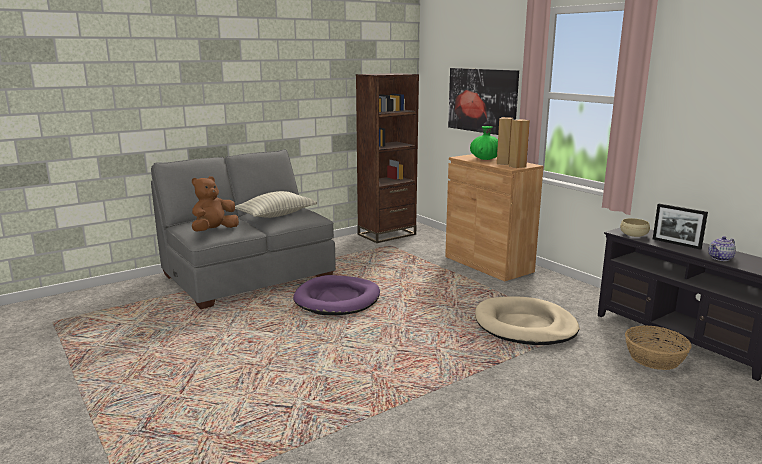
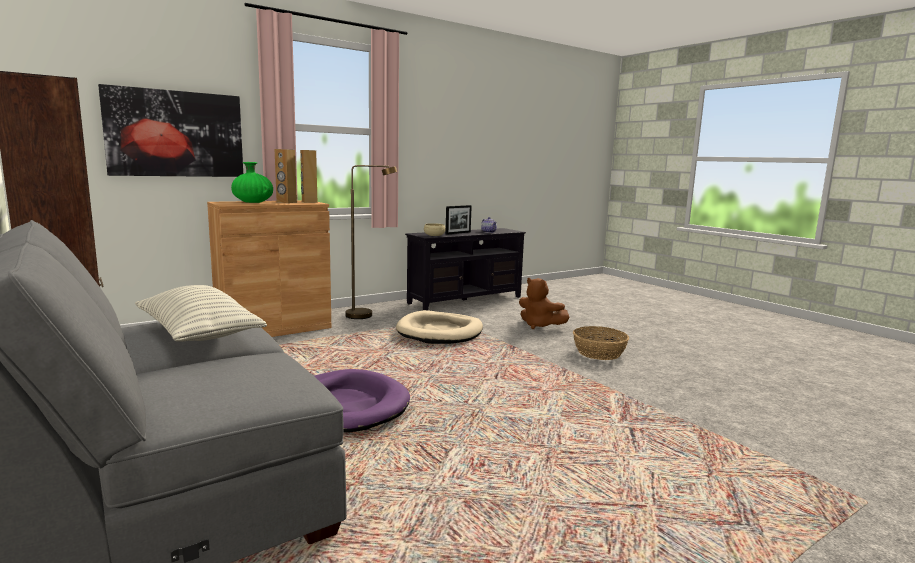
camera: 90 degrees left, 5 degrees down
brown plush toy [192,176,239,232] -> brown plush toy moved to [519,278,570,329]
basket [625,325,691,370] -> basket moved to [573,326,629,360]
none -> brown floor lamp [345,165,397,319]

